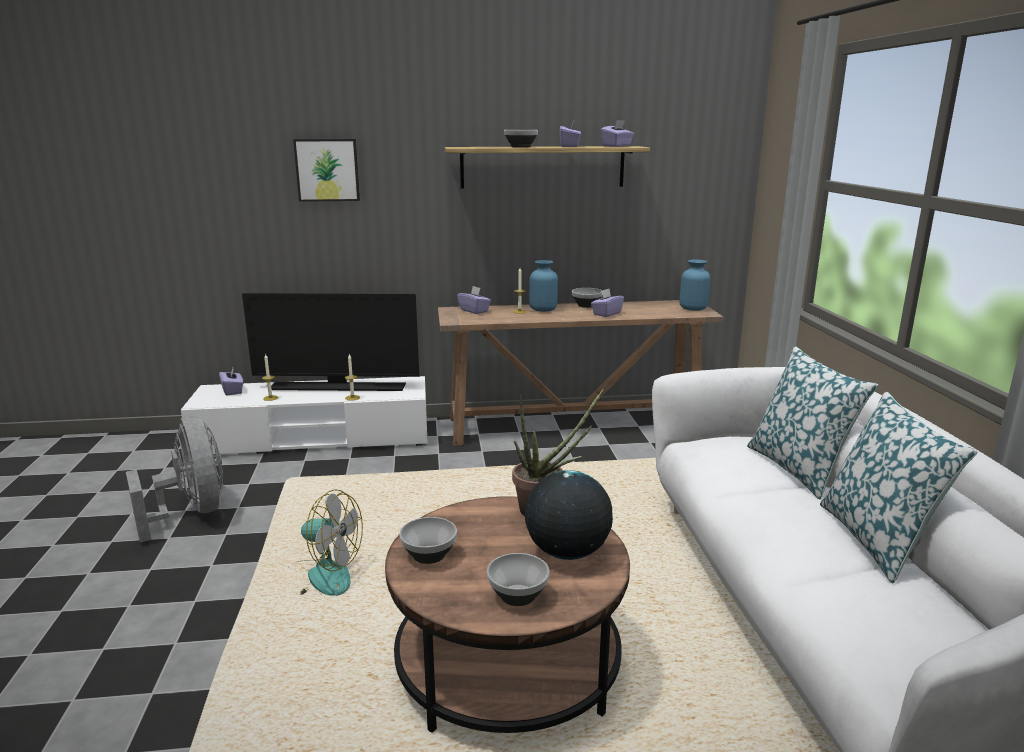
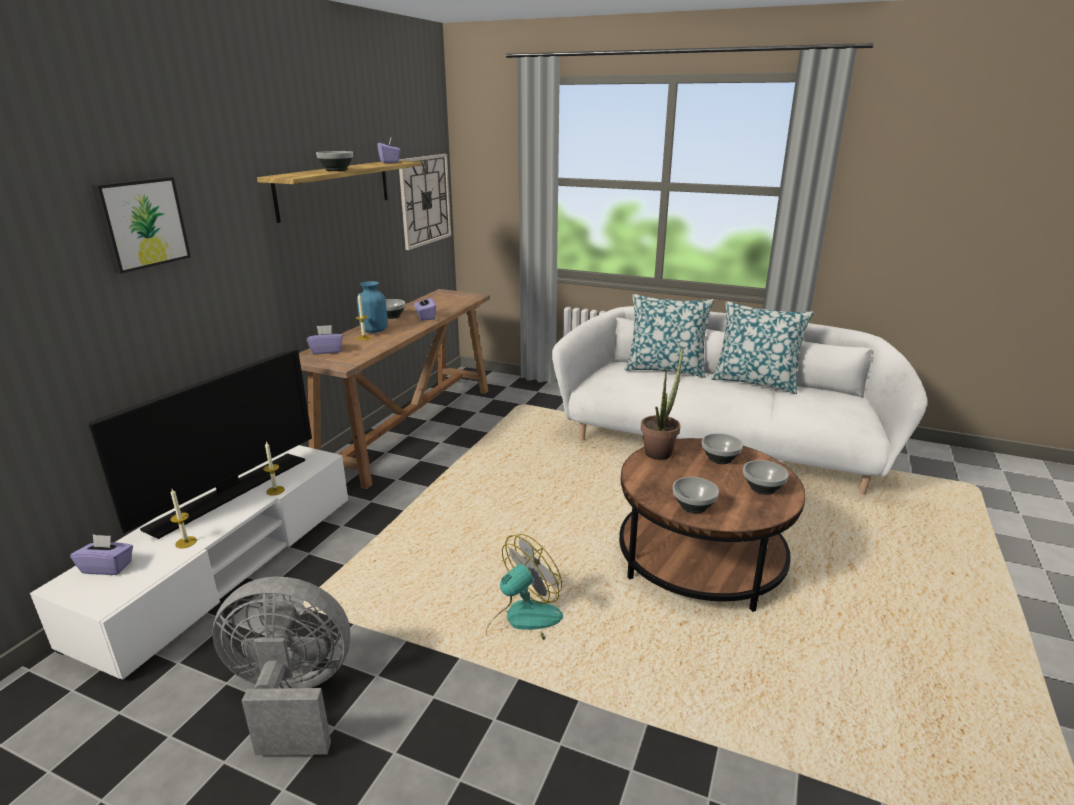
camera: 60 degrees left, 5 degrees up
globe [525,470,613,560] -> bowl [702,433,743,464]
purple tissue box [560,120,581,147] -> none
blue vase [680,259,711,311] -> none
none -> wall clock [399,154,451,250]

